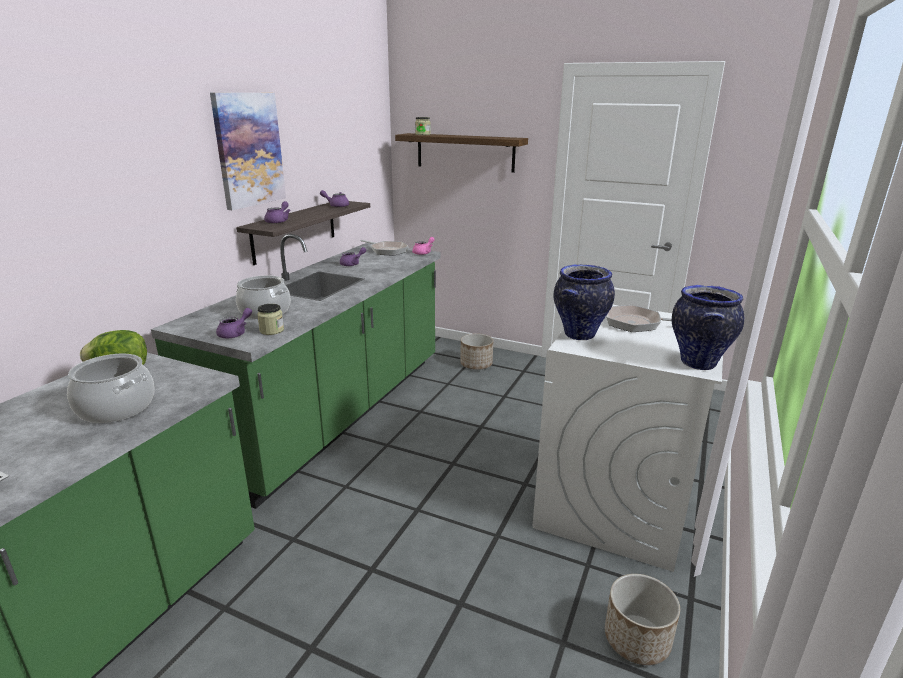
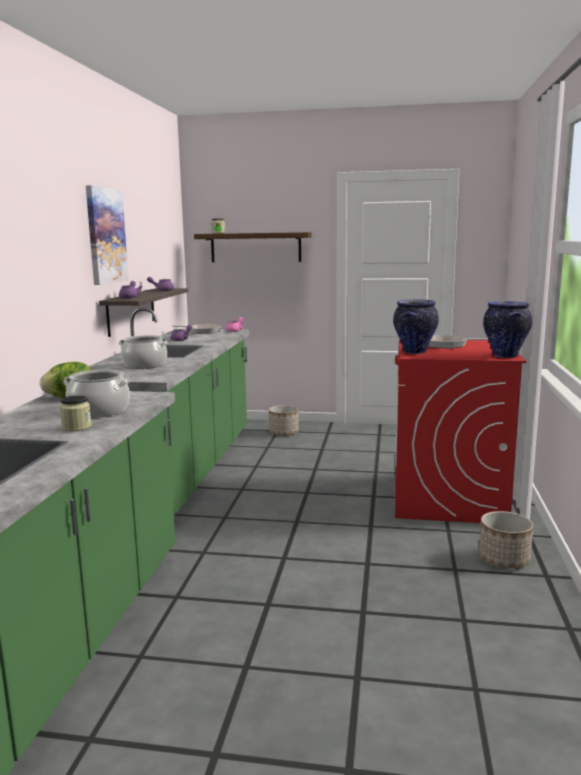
camera: 15 degrees left, 10 degrees down
purple teapot [216,308,252,338] -> none
jar [257,304,284,335] -> jar moved to [60,395,92,431]
white washing machine [533,305,723,572] -> red washing machine [395,340,526,523]

